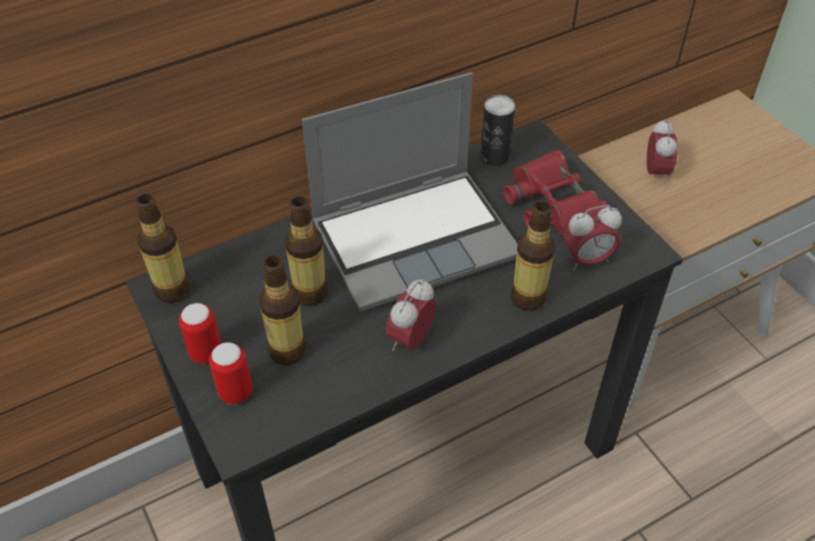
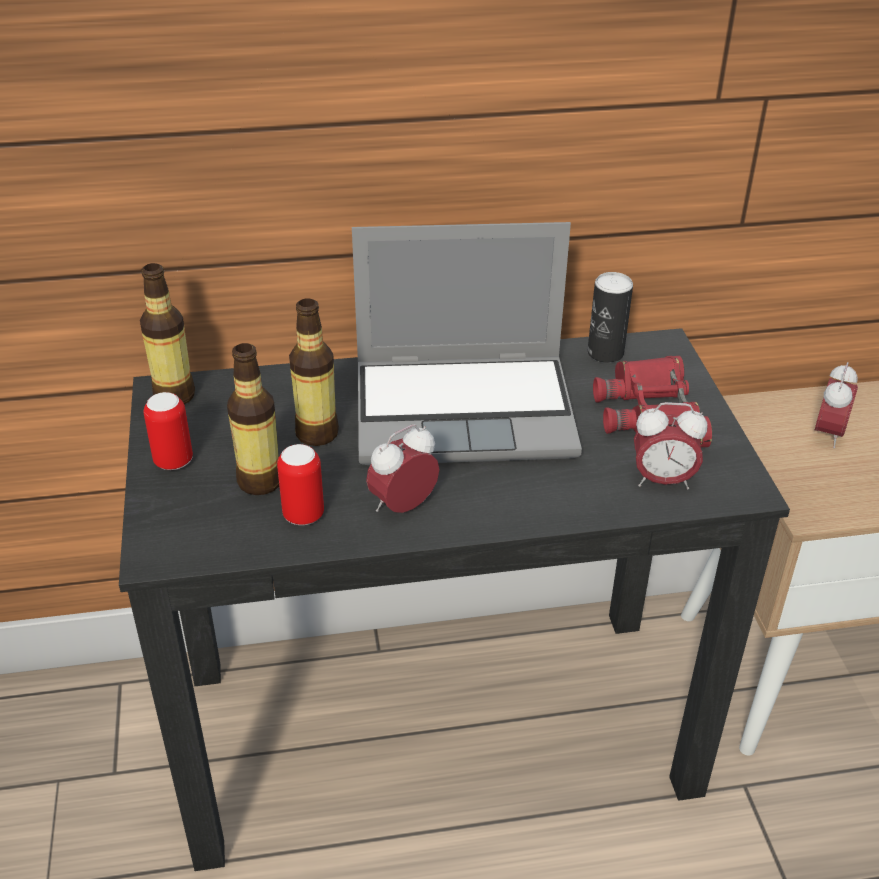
camera: 20 degrees right, 10 degrees down
can [209,342,253,404] -> can moved to [277,444,324,525]
bottle [510,201,555,311] -> none

